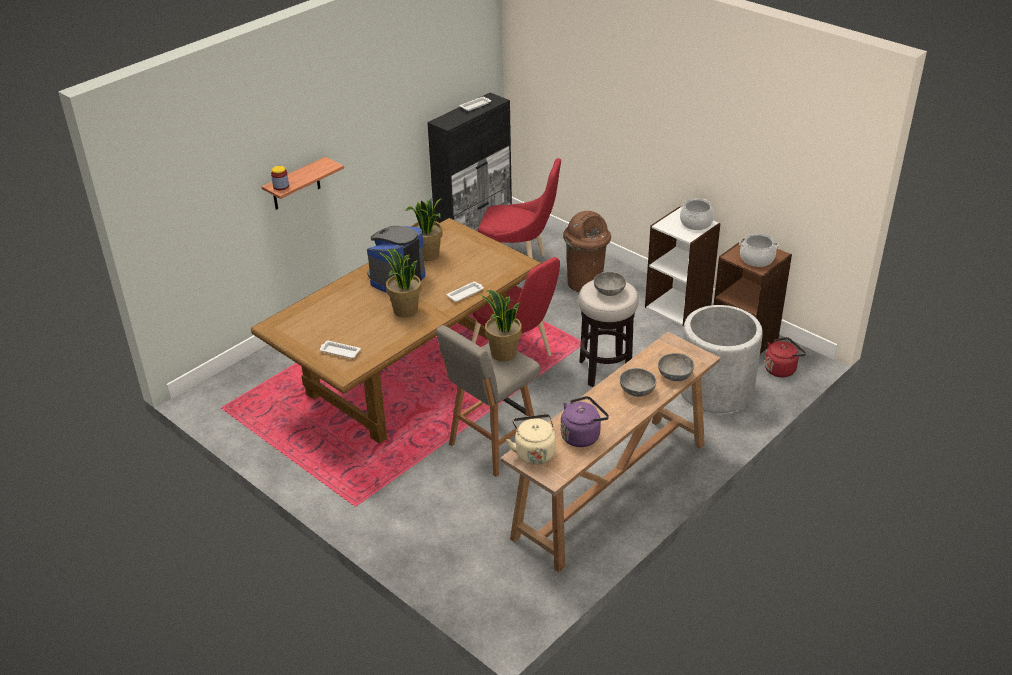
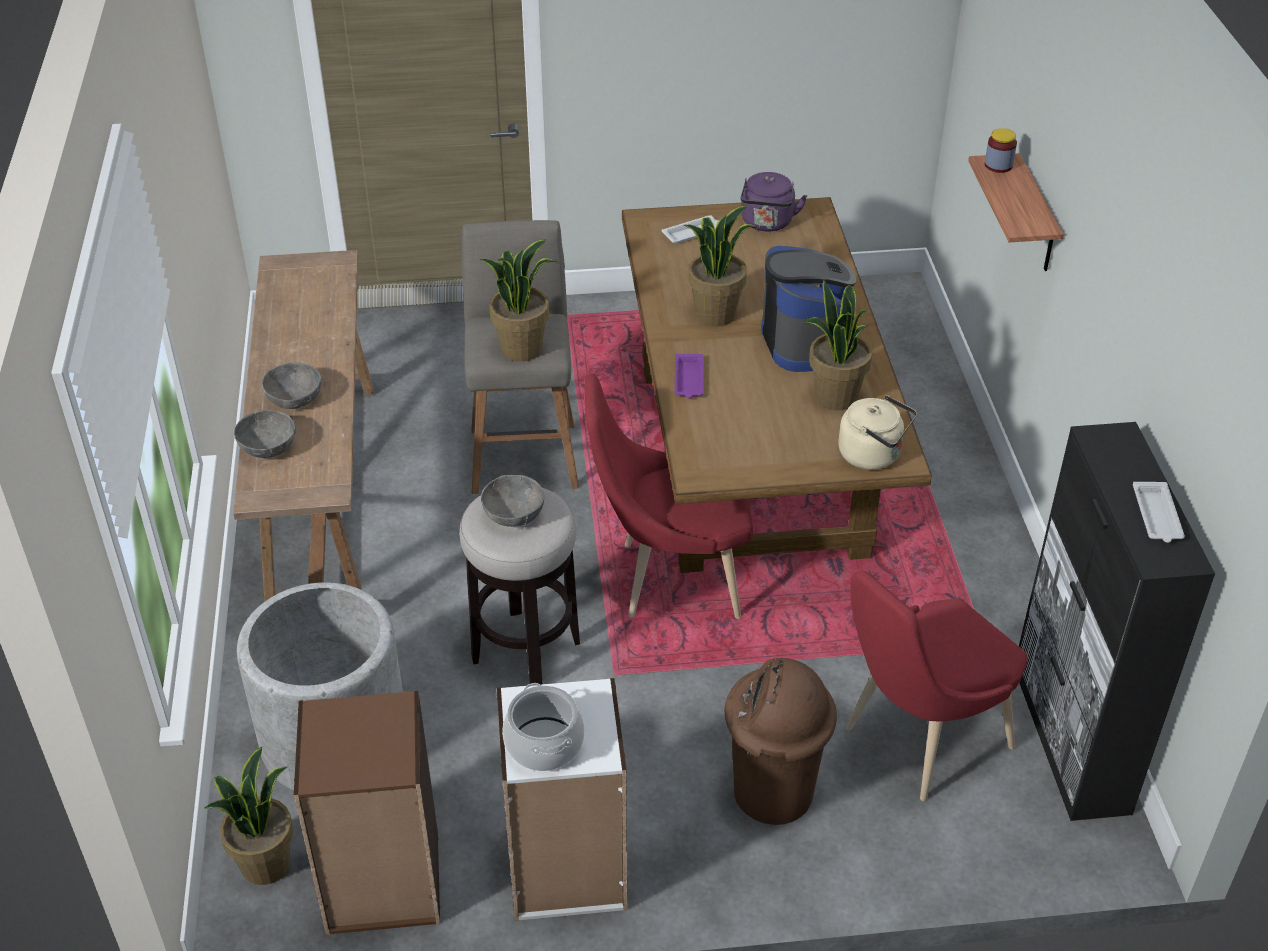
camera: 130 degrees right, 5 degrees up
white tray [446,281,484,302] -> purple tray [675,354,703,398]
beige kettle [506,414,556,465] -> beige kettle moved to [838,395,917,470]
purple kettle [561,396,609,447] -> purple kettle moved to [741,172,807,232]
cooking pot [739,233,779,267] -> none
red kettle [765,337,806,377] -> potted plant [205,747,293,885]

